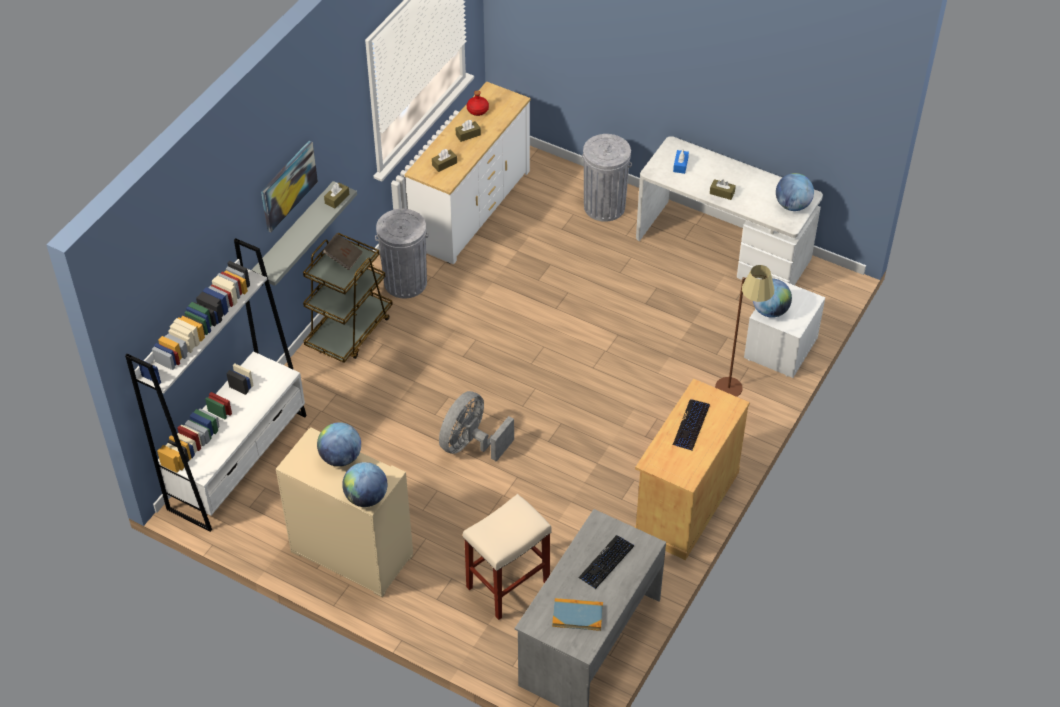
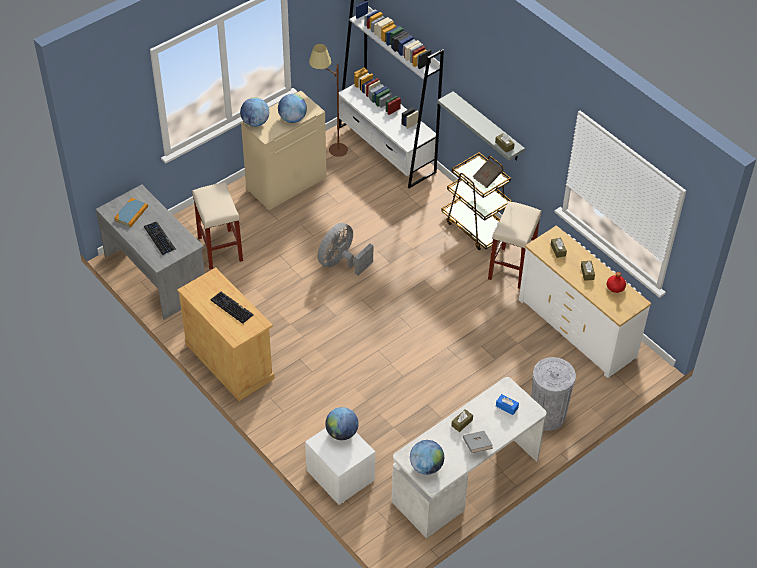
camera: 110 degrees right, 0 degrees up
picture [261,141,318,232] -> none
grey trash can [375,209,428,299] -> beige stool [488,201,541,289]
grey fan [439,391,514,462] -> grey fan turned 105 degrees counterclockwise [317,223,373,276]
brown floor lamp [715,265,774,397] -> brown floor lamp moved to [309,44,348,157]
none -> grey book [463,431,493,453]

